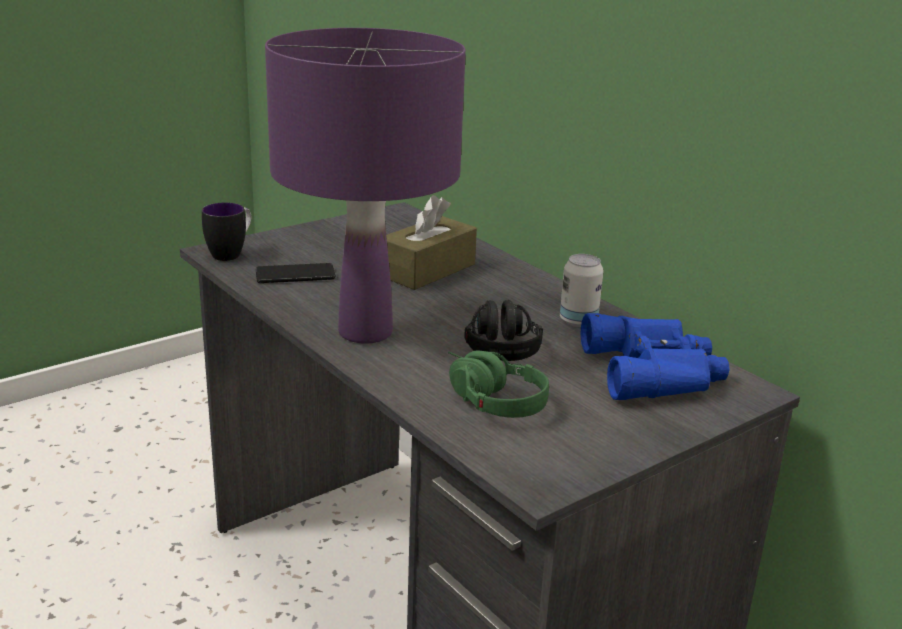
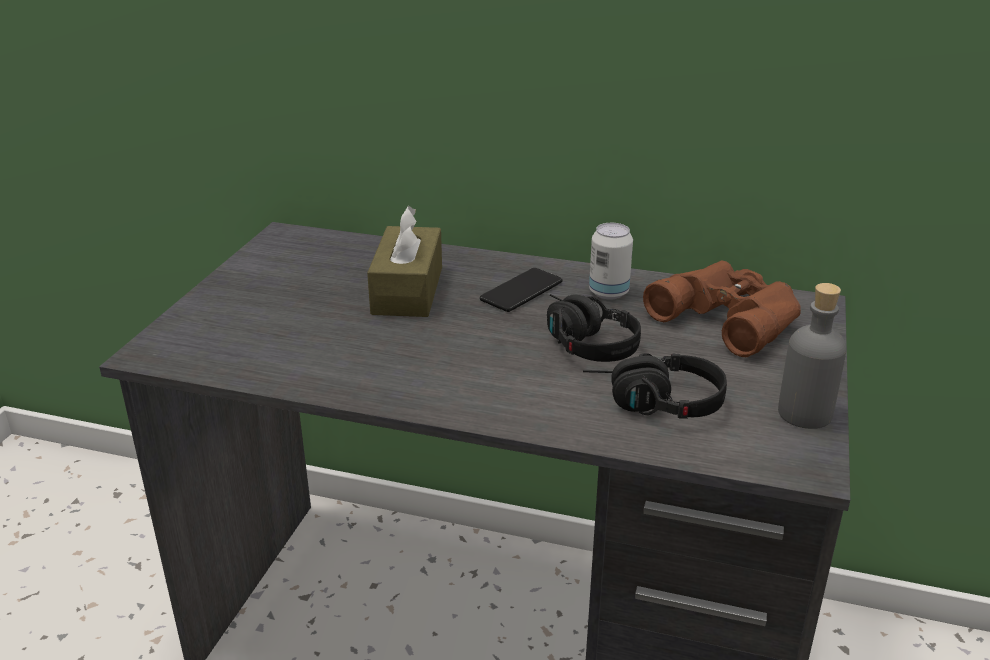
camera: 35 degrees left, 5 degrees up
mug [202,203,251,261] -> none
phone [256,263,336,283] -> phone moved to [480,268,563,312]
purple table lamp [265,28,466,344] -> none
green headphones [448,351,549,418] -> black headphones [583,353,727,419]
blue binoculars [581,313,730,400] -> brown binoculars [643,260,801,357]
none -> grey bottle [778,283,847,429]

